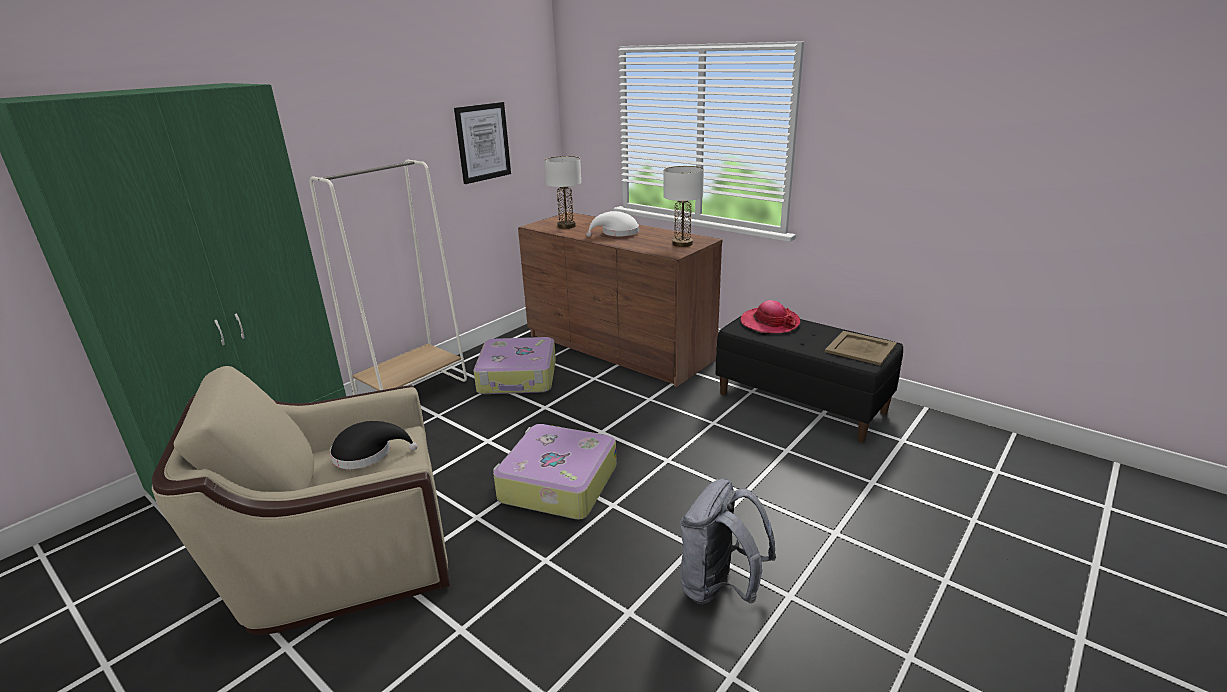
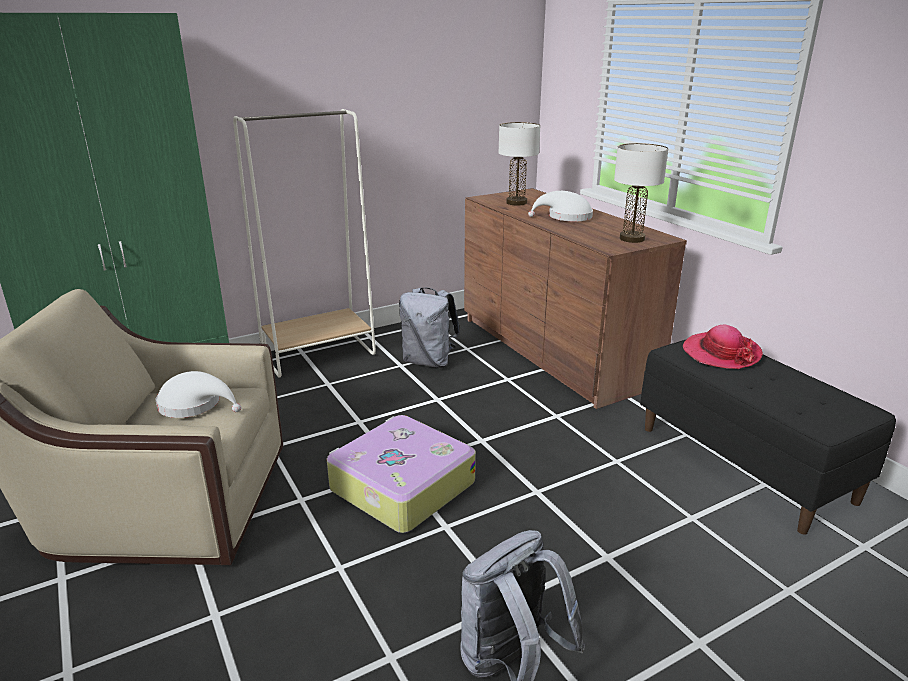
camera: 20 degrees right, 0 degrees up
black hat [330,421,418,469] -> white hat [155,371,241,418]
picture [454,102,511,184] -> none
suitcase [473,337,556,394] -> grey backpack [399,287,460,368]
beige tray [825,331,897,366] -> none

